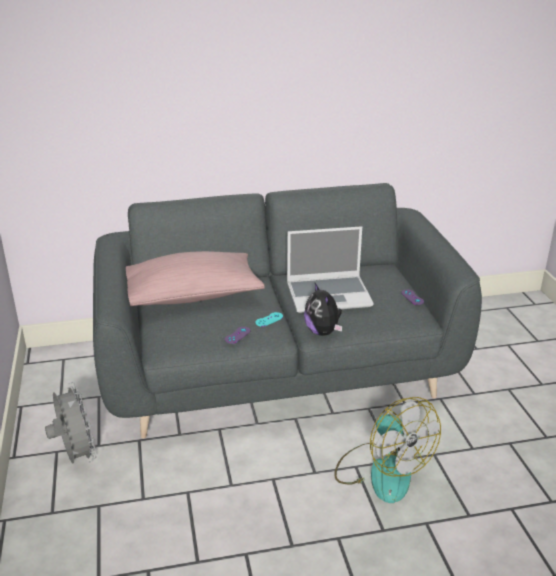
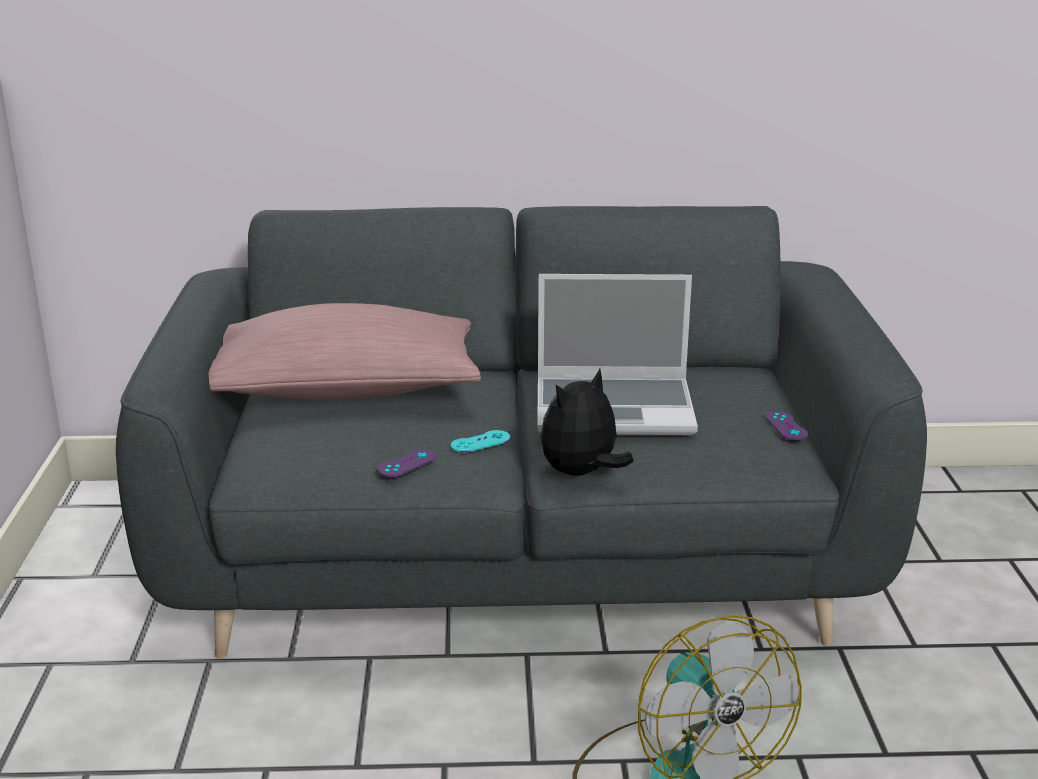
camera: 10 degrees right, 5 degrees down
grey fan [45,382,96,463] -> none
plush toy [304,283,343,336] -> plush toy turned 60 degrees clockwise [541,368,634,476]

